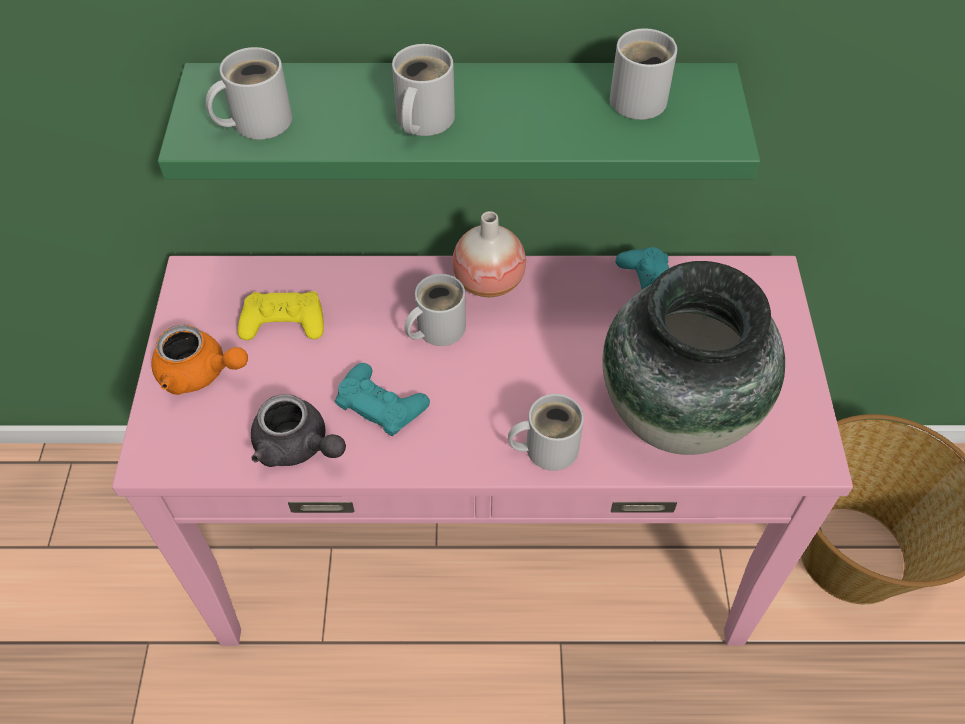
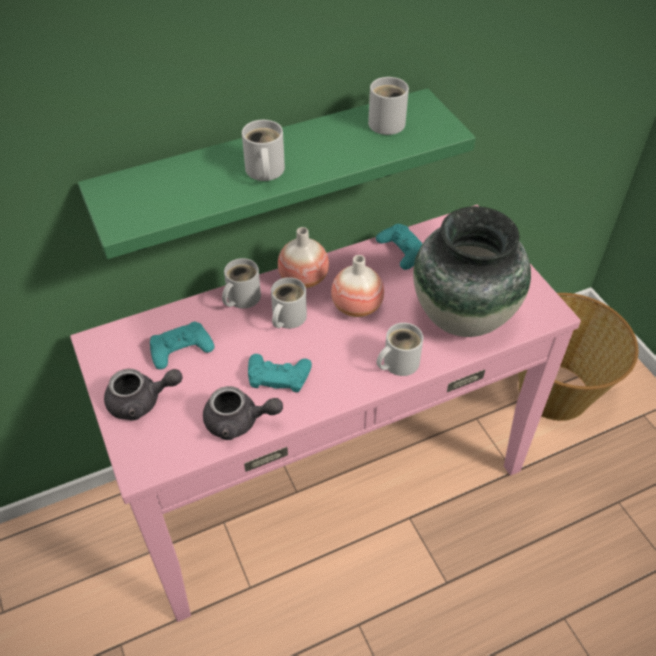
camera: 25 degrees left, 5 degrees down
orange teapot [151,325,248,395] -> grey teapot [104,369,183,421]
white mug [206,47,292,140] -> white mug moved to [222,258,261,309]
yellow game controller [238,291,324,340] -> turquoise game controller [150,321,214,370]
none -> vase [331,255,384,317]

